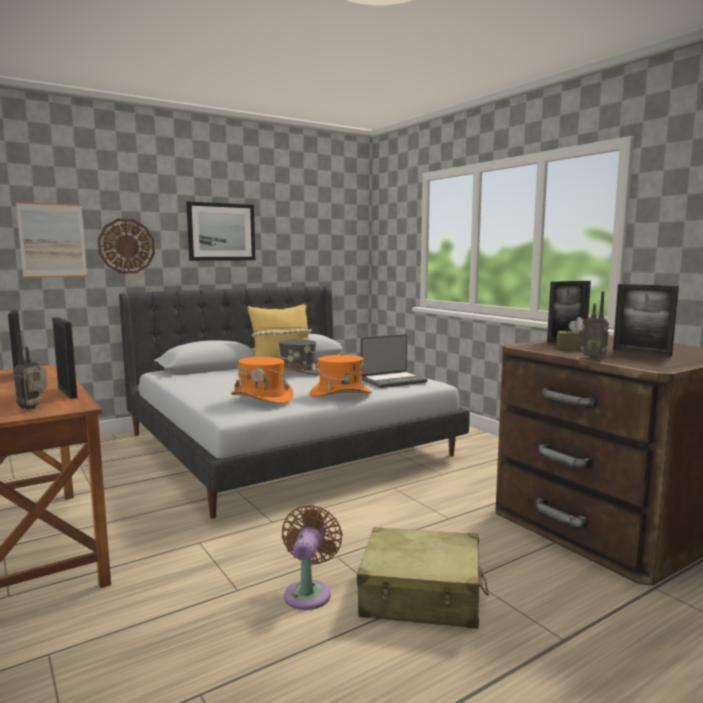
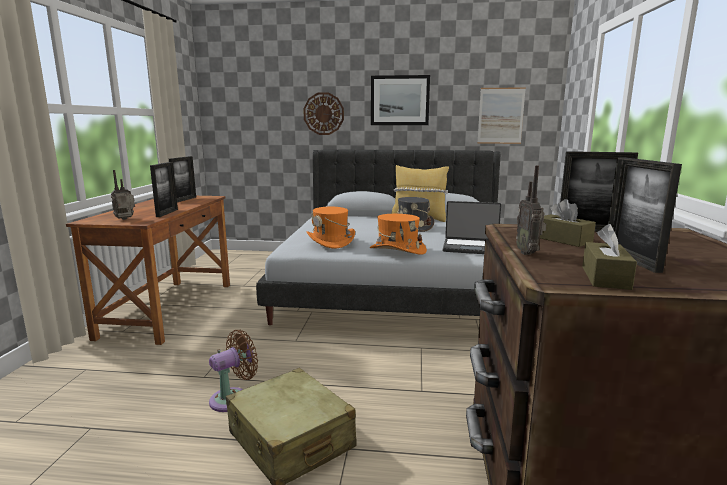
camera: 40 degrees right, 5 degrees up
picture [16,202,87,278] -> picture moved to [477,87,526,144]
none -> brown tissue box [582,224,637,290]

